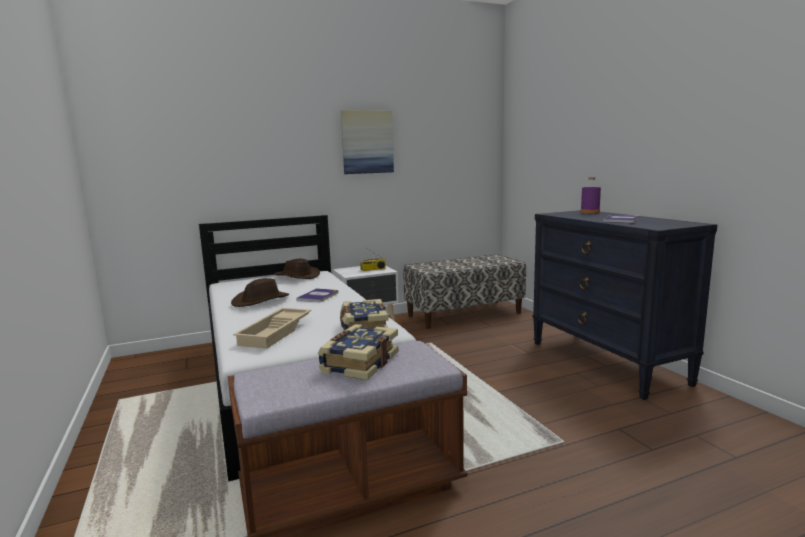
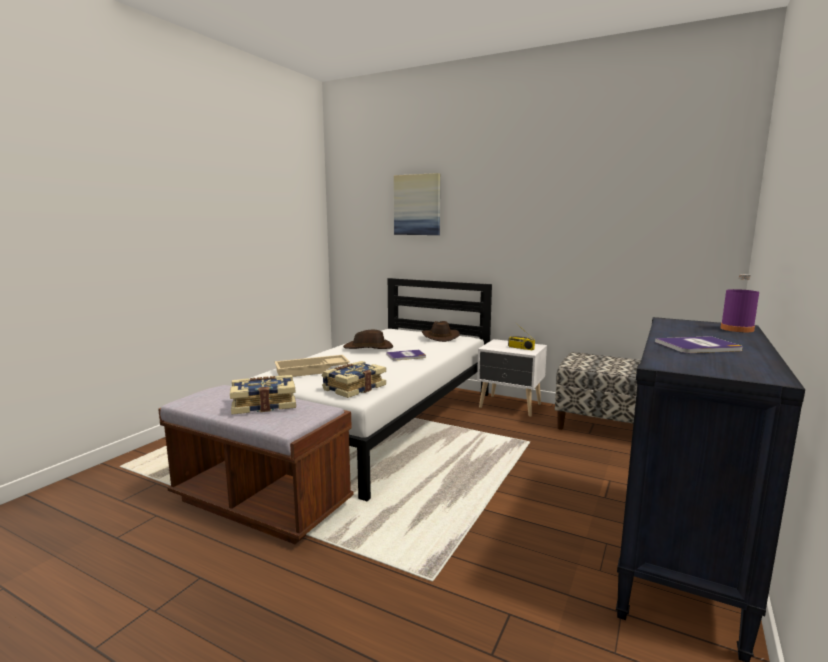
camera: 50 degrees right, 0 degrees up
picture [341,110,394,174] -> picture moved to [394,173,440,235]

